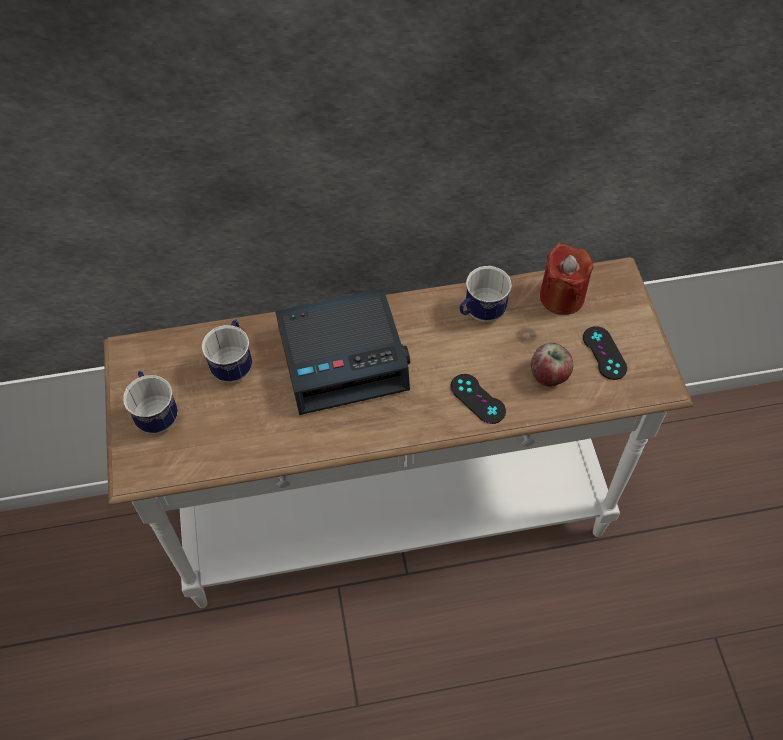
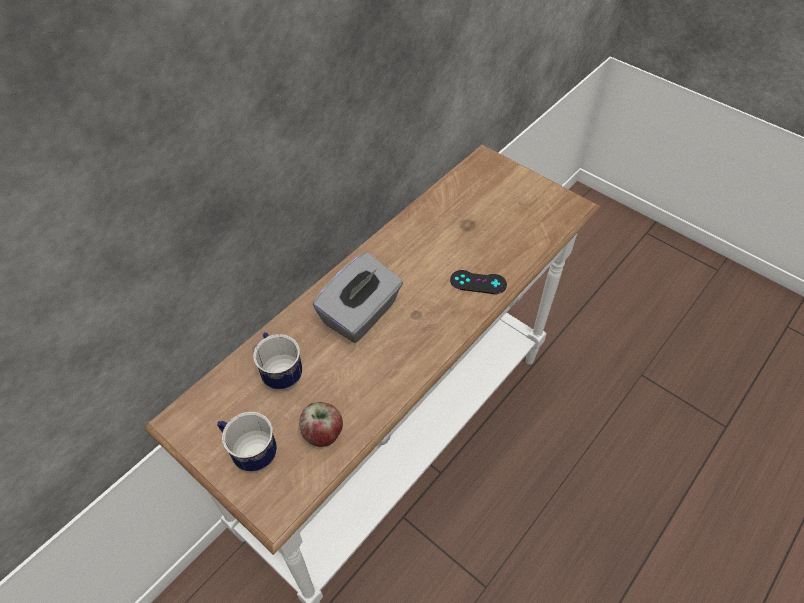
camera: 40 degrees left, 5 degrees down
alarm clock [275,288,410,415] -> grey tissue box [313,252,403,343]
mug [460,266,512,322] -> none
apple [531,343,573,386] -> apple moved to [299,402,343,447]
red candle [540,243,593,315] -> none
black game controller [583,326,627,380] -> none

